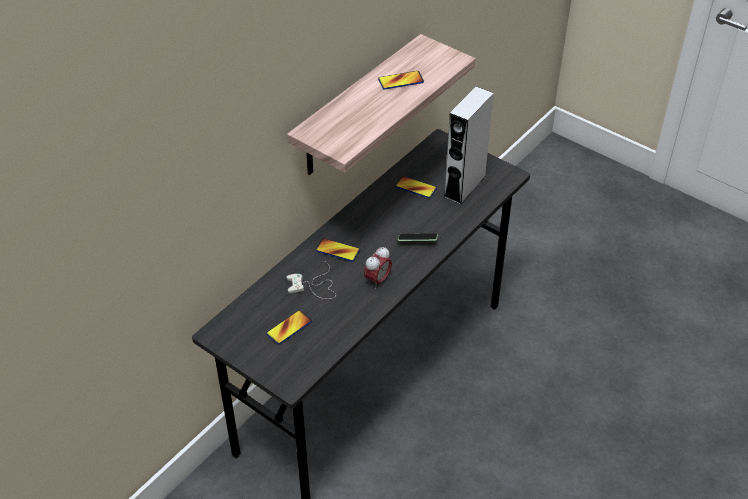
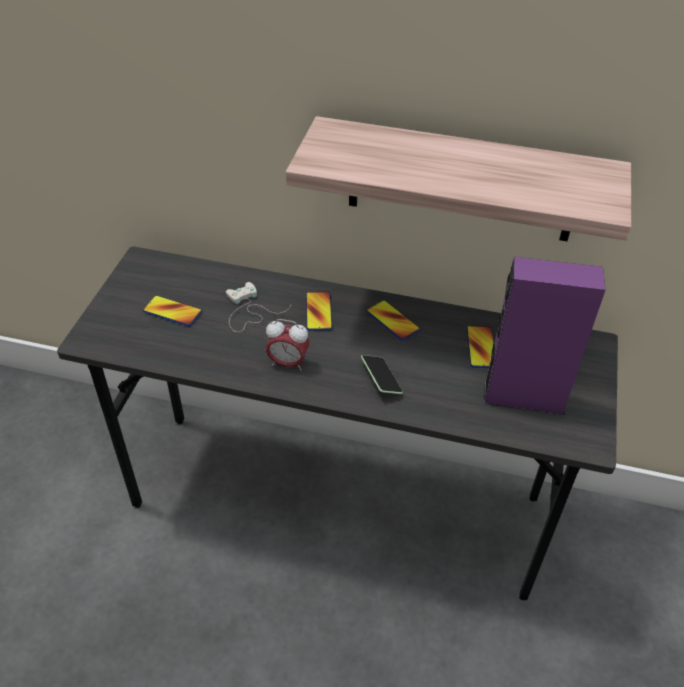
camera: 65 degrees right, 0 degrees up
phone [378,71,424,90] -> phone moved to [366,300,421,341]
grey speaker [444,86,494,205] -> purple speaker [484,257,605,415]

